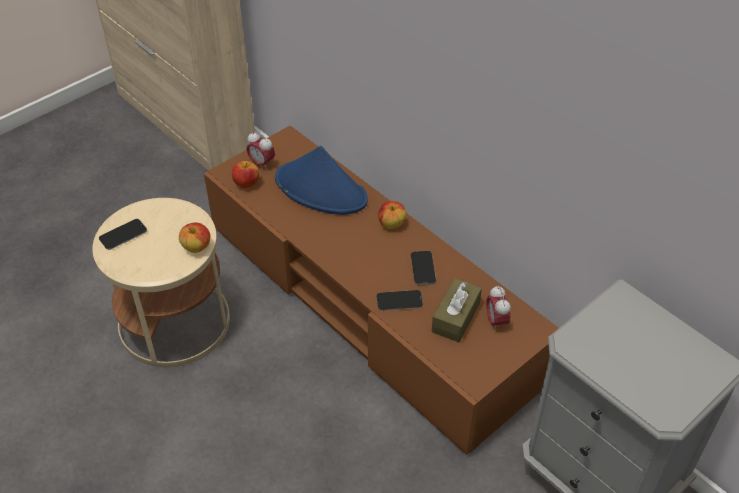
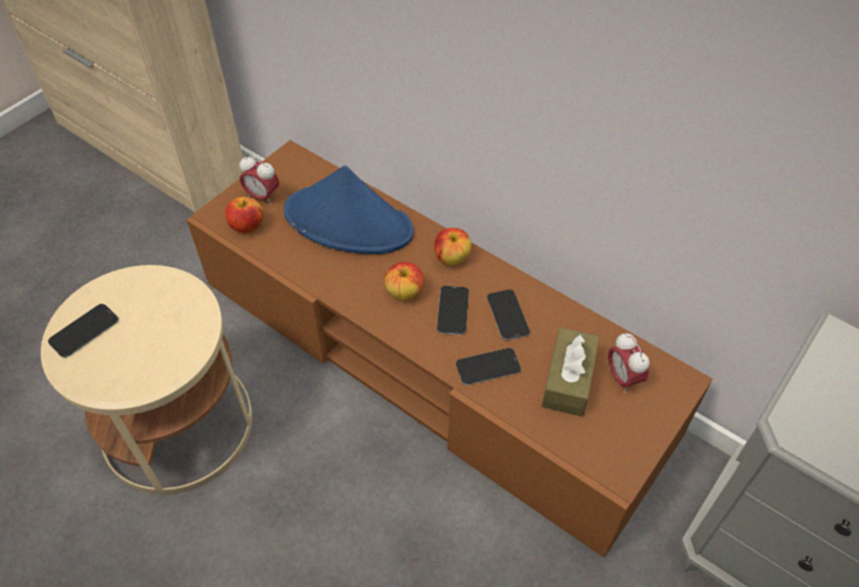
camera: 10 degrees left, 5 degrees up
apple [179,223,210,253] -> apple moved to [384,262,424,300]
none -> phone [437,286,469,335]

